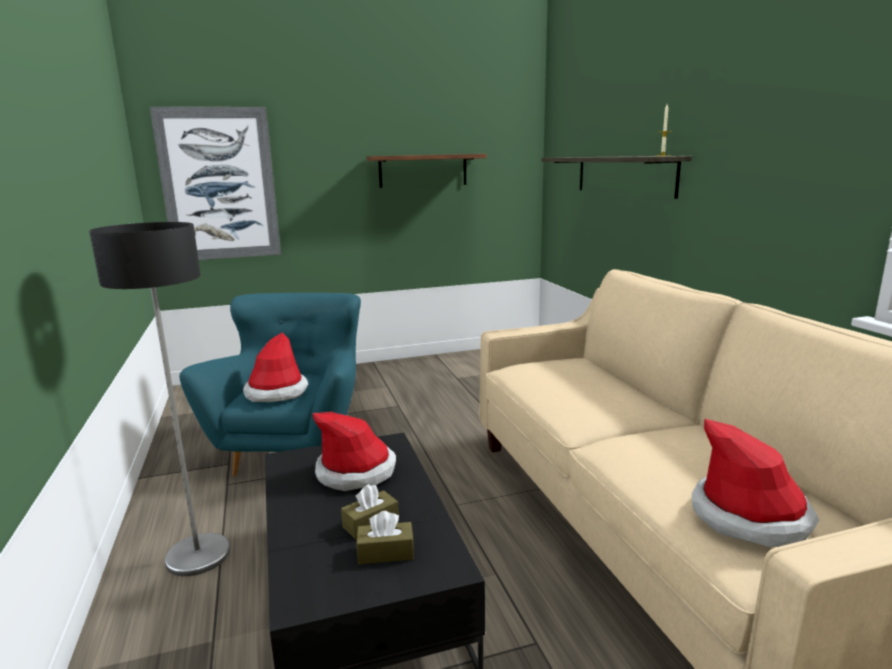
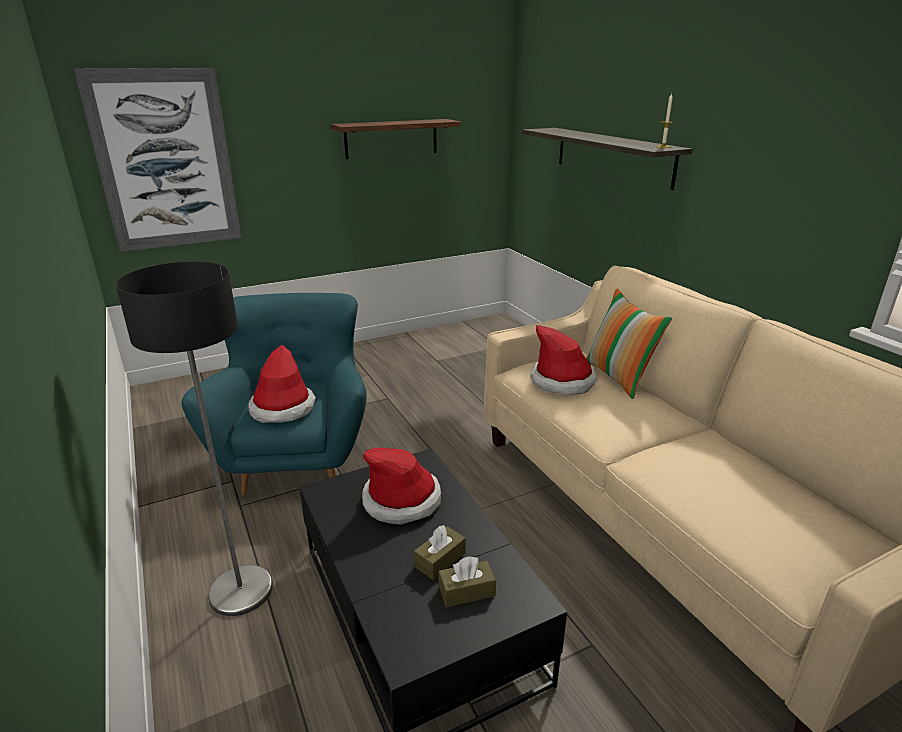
camera: 10 degrees left, 10 degrees up
hat [692,419,819,547] -> hat moved to [530,325,598,395]
none -> pillow [586,288,672,399]

